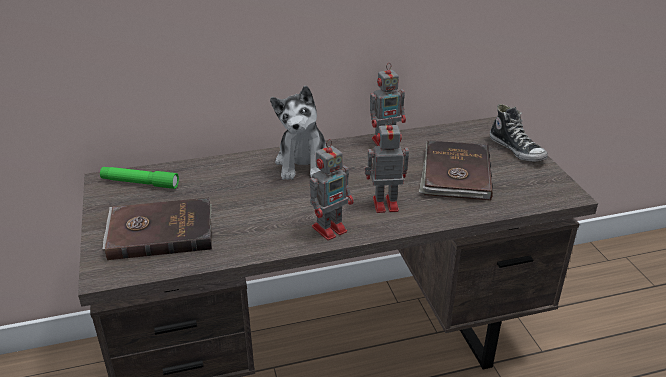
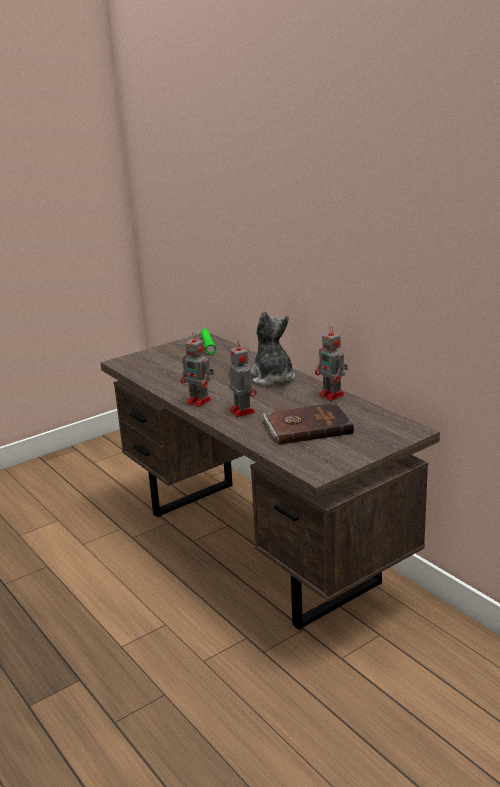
camera: 70 degrees right, 10 degrees down
brown book [102,198,212,260] -> none
plush toy [270,85,326,180] -> plush toy turned 90 degrees clockwise [251,311,295,386]
shoe [490,104,548,161] -> none

